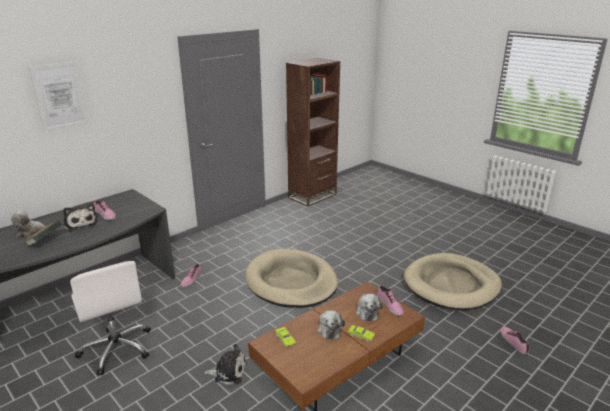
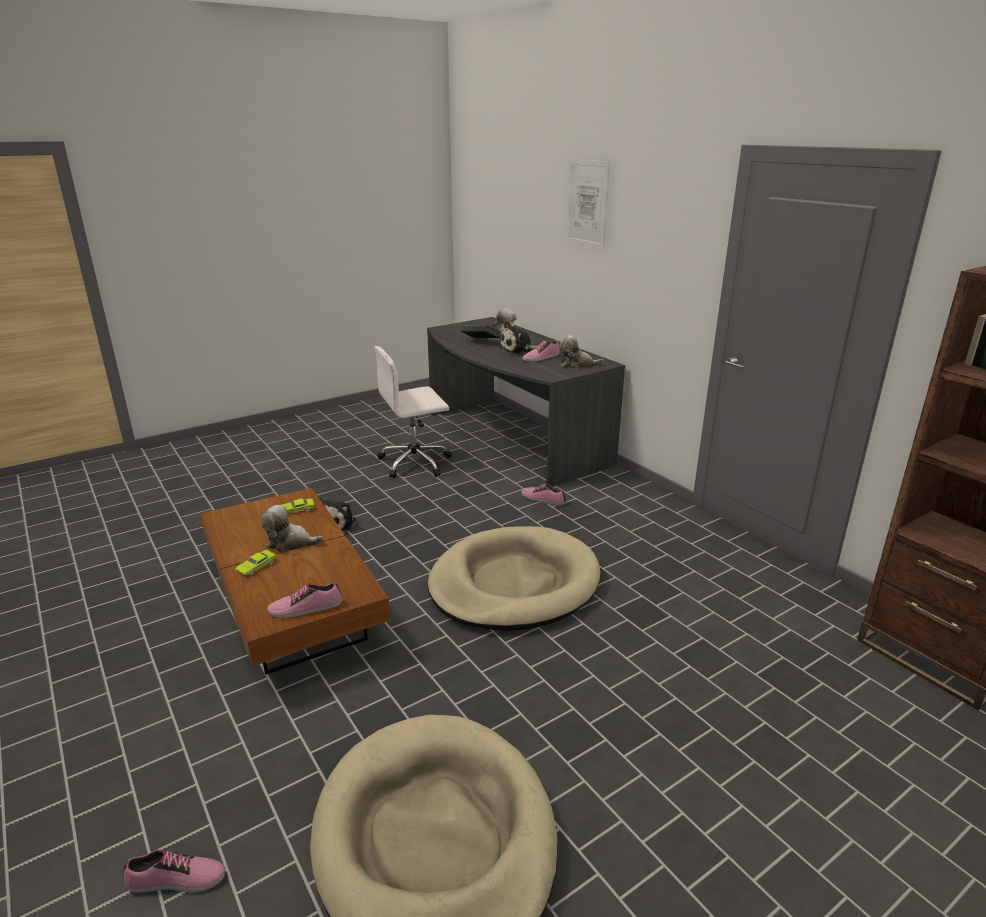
camera: 100 degrees right, 0 degrees up
plush toy [355,294,382,321] -> plush toy moved to [559,335,604,369]

